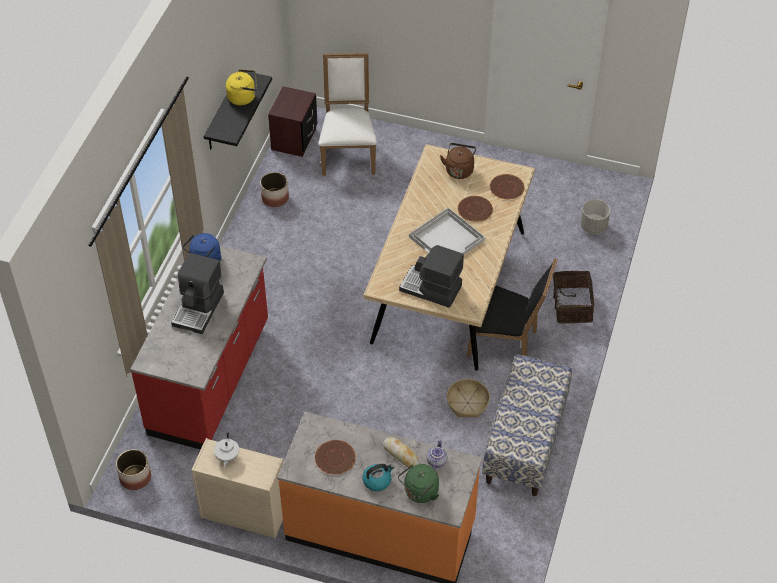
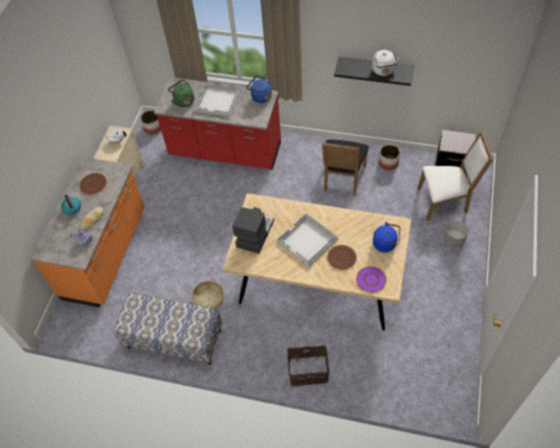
camera: 90 degrees right, 5 degrees up
coffee machine [171,253,224,334] -> white tray [194,82,241,117]
yellow kettle [226,69,257,105] -> white kettle [372,50,400,76]
green kettle [398,464,439,503] -> green kettle moved to [168,80,194,107]
brown kettle [440,143,476,179] -> blue kettle [373,222,400,252]
black chair [467,258,558,358] -> black chair moved to [322,140,369,196]
brown plate [490,174,525,200] -> purple plate [356,266,386,293]
grey planter [580,199,610,234] -> grey planter moved to [444,220,469,248]

